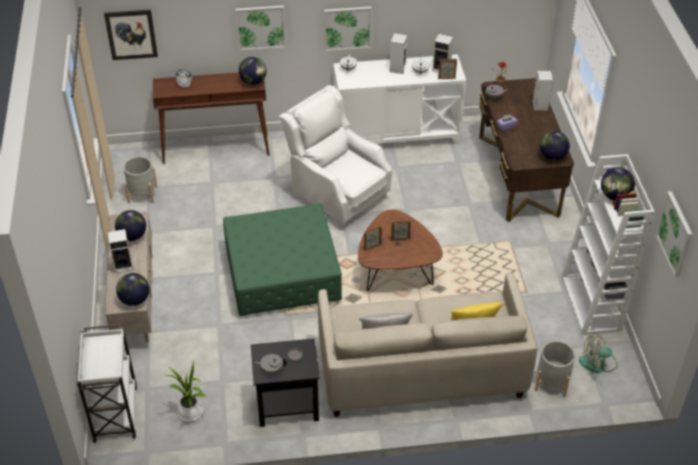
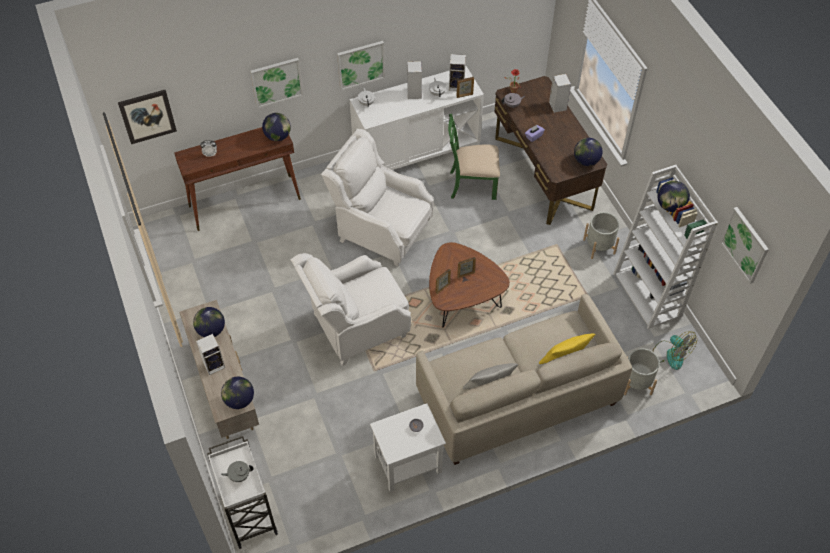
camera: 15 degrees left, 10 degrees up
grey planter [123,156,158,204] -> grey planter moved to [583,212,620,259]
potted plant [165,361,206,422] -> none
green ottoman [223,203,342,316] -> white armchair [291,253,411,366]
black side table [251,338,320,427] -> white side table [370,403,446,492]
grey teapot [255,354,287,374] -> grey teapot moved to [221,461,254,482]
fan [579,334,618,373] -> fan turned 105 degrees counterclockwise [653,331,697,370]
none -> green chair [448,114,500,200]

